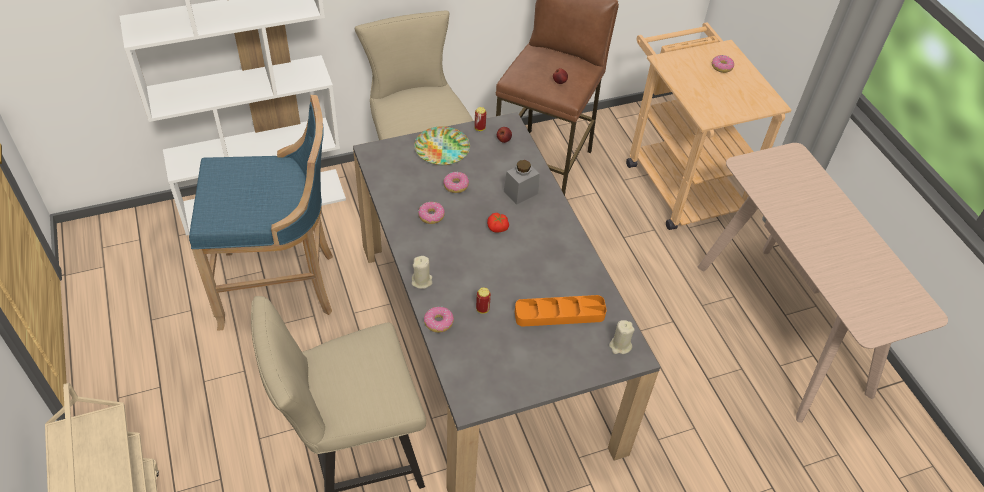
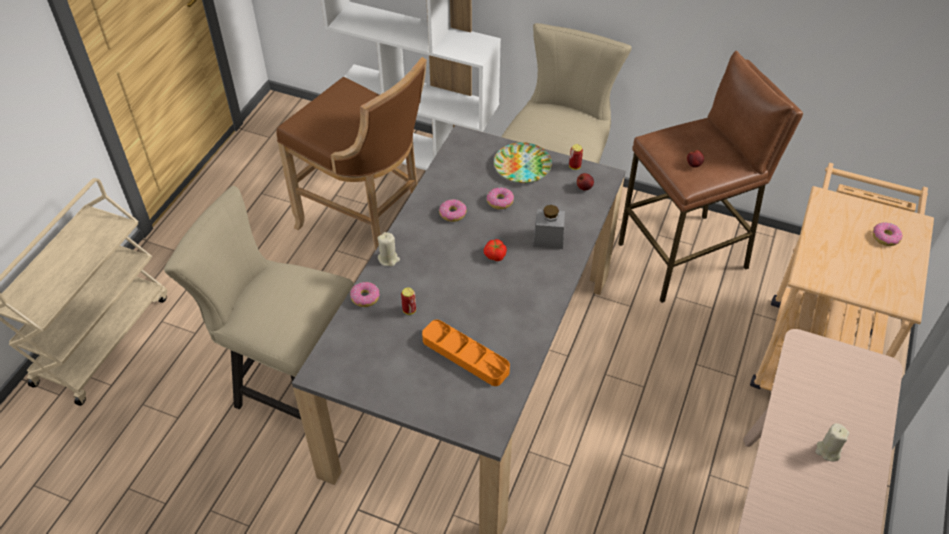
camera: 45 degrees right, 0 degrees up
blue stool [189,95,333,331] -> brown stool [277,57,427,251]
beige candle [609,320,635,354] -> beige candle moved to [815,423,849,461]

